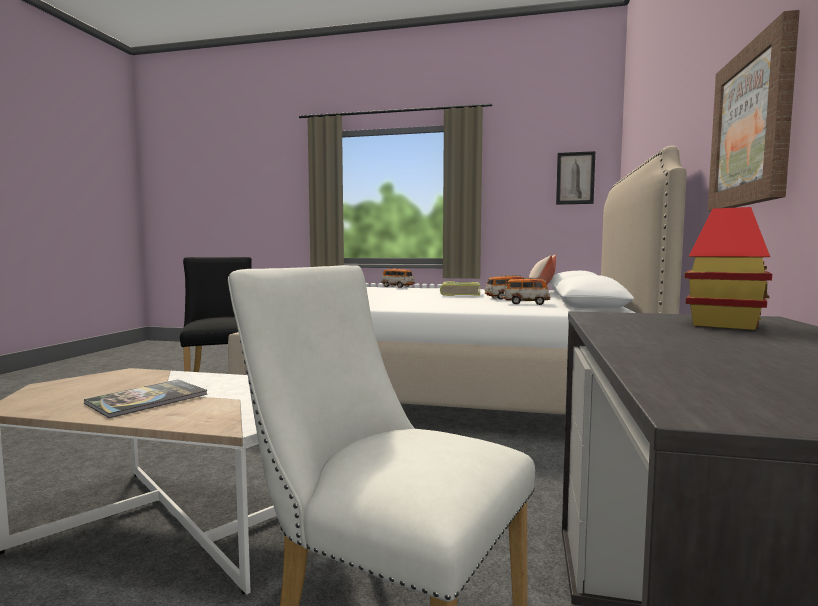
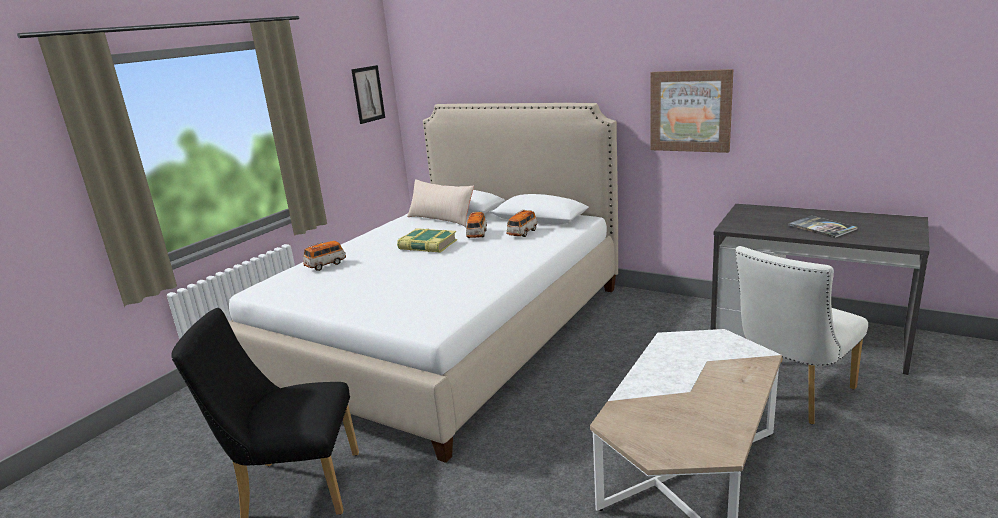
camera: 70 degrees left, 15 degrees up
book [84,380,208,418] -> book moved to [788,215,858,238]
toy house [684,207,772,330] -> none

